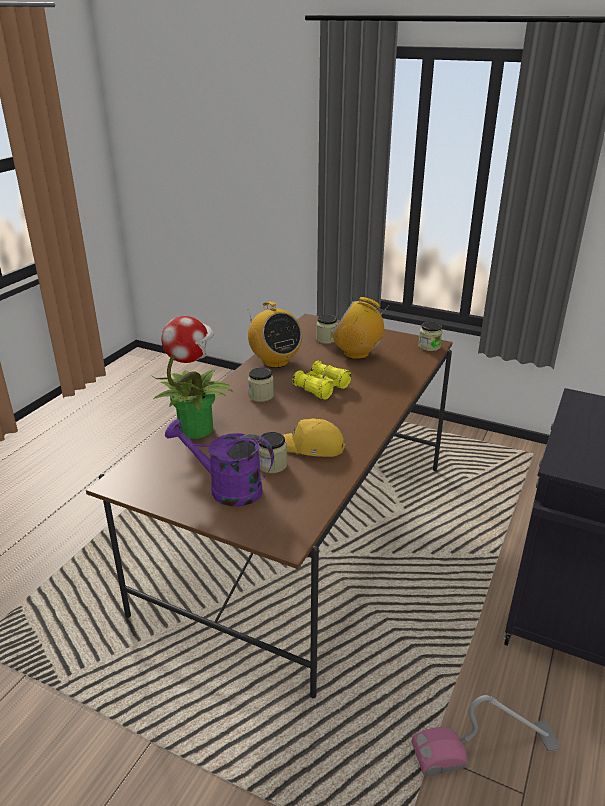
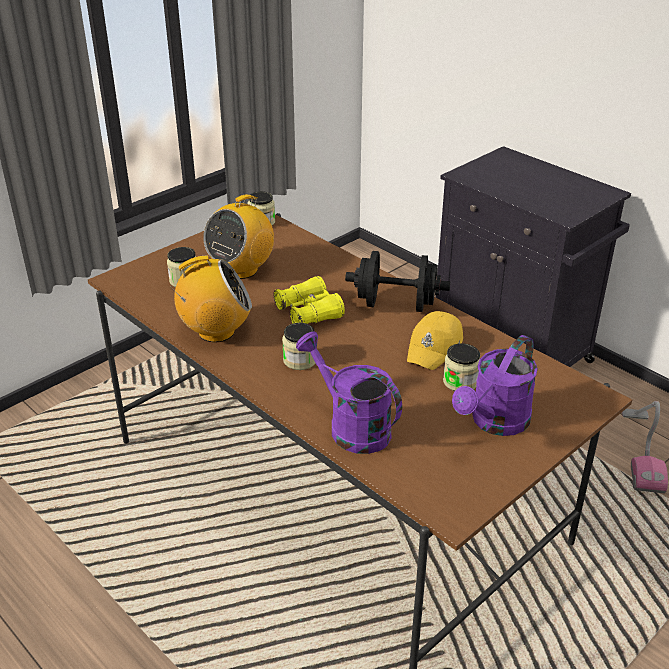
camera: 70 degrees left, 5 degrees up
potted plant [151,316,234,439] -> purple watering can [296,331,402,454]
none -> black dumbbell [345,251,450,312]

